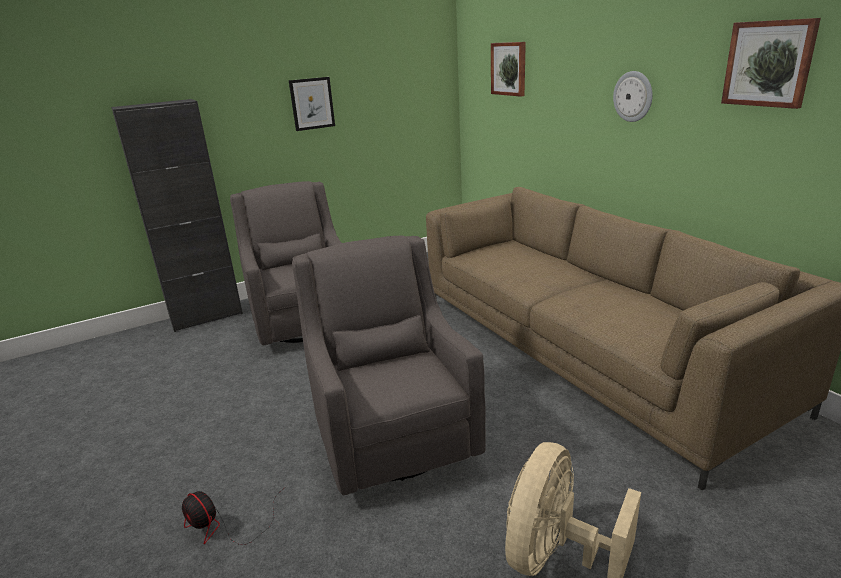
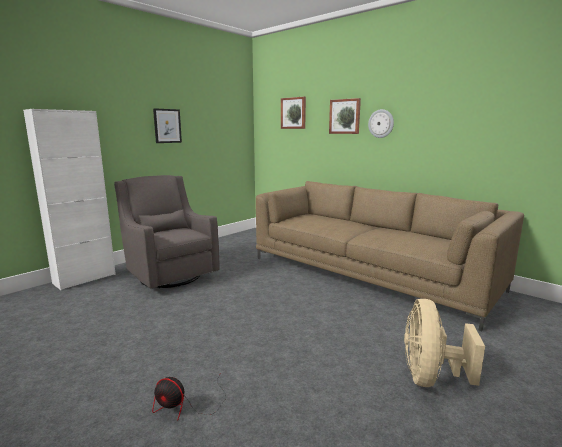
camera: 20 degrees left, 10 degrees down
black cabinet [111,99,243,332] -> white cabinet [23,109,116,290]
grey armchair [292,236,486,496] -> none
picture [721,18,821,109] -> picture moved to [329,98,361,134]

